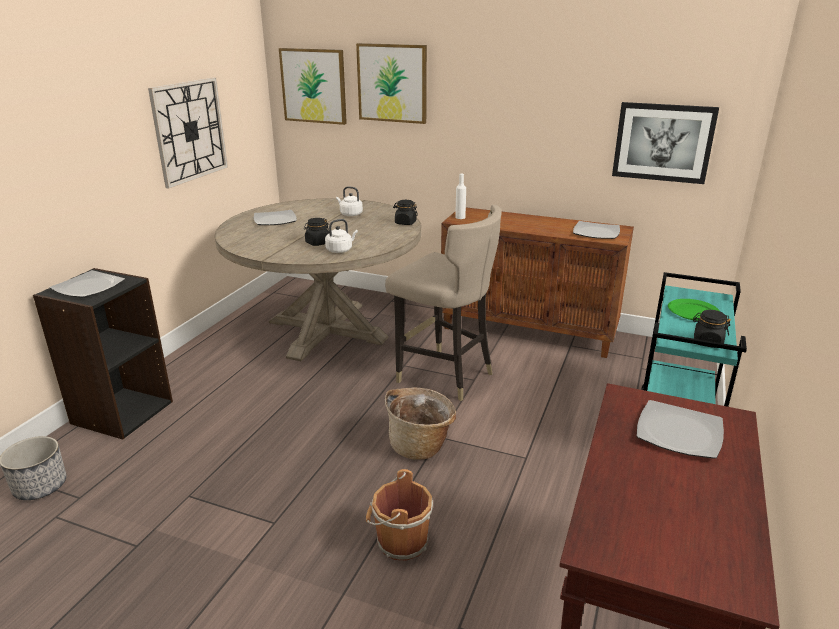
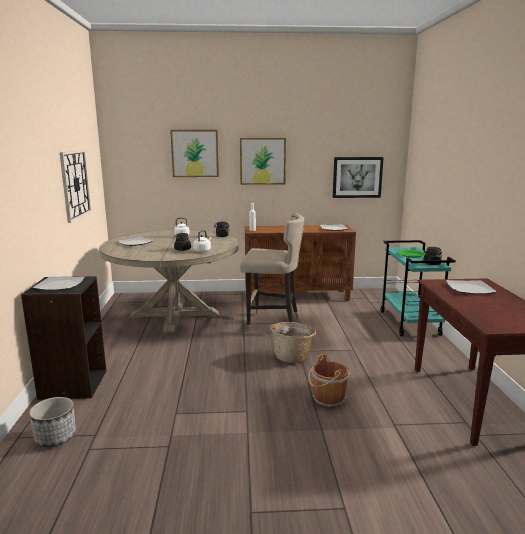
camera: 25 degrees left, 10 degrees down
picture [279,48,347,125] -> picture moved to [240,138,286,185]

